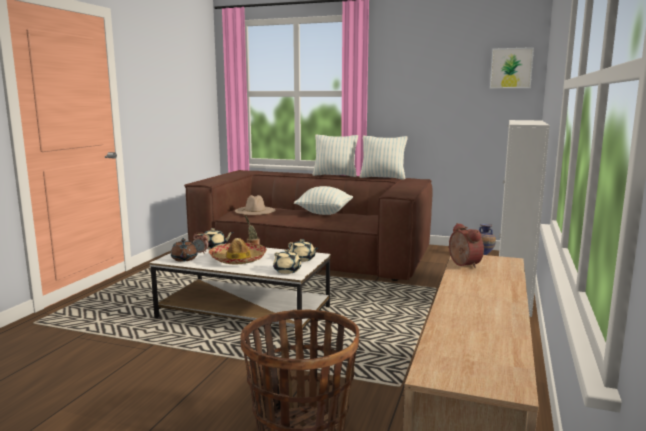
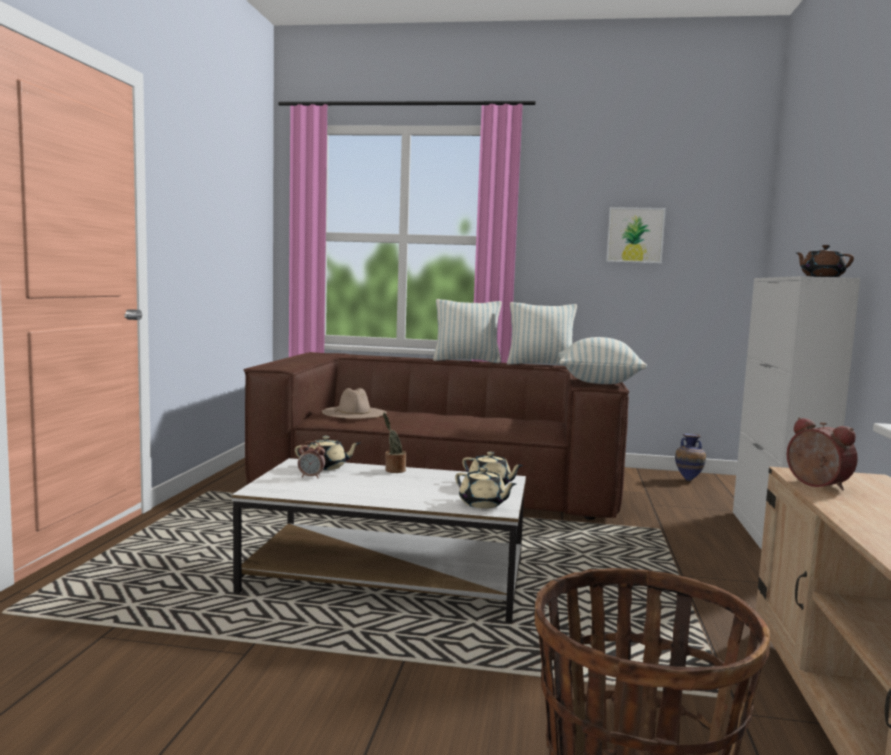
camera: 10 degrees left, 5 degrees down
brown teapot [171,238,198,262] -> brown teapot moved to [797,245,854,277]
hat [209,238,267,264] -> none
pillow [294,186,353,215] -> pillow moved to [559,337,647,384]
picture [490,47,534,88] -> picture moved to [606,207,666,263]

